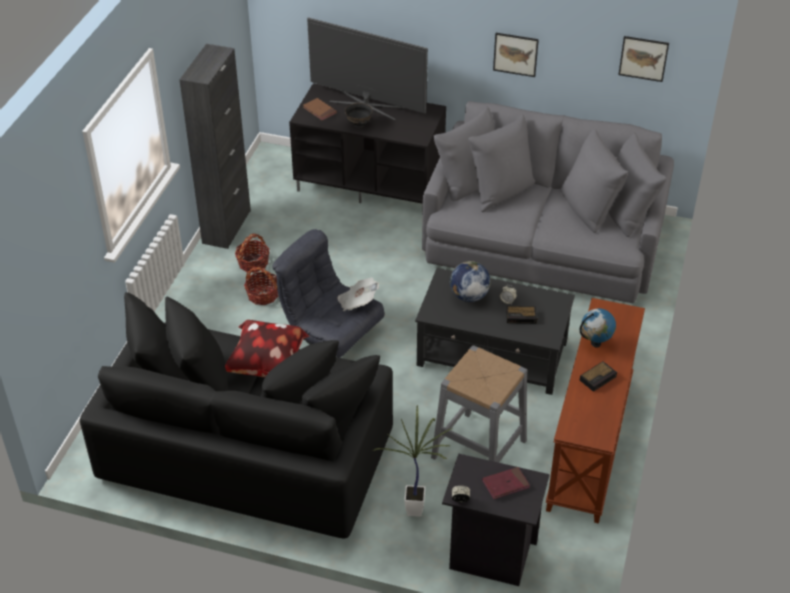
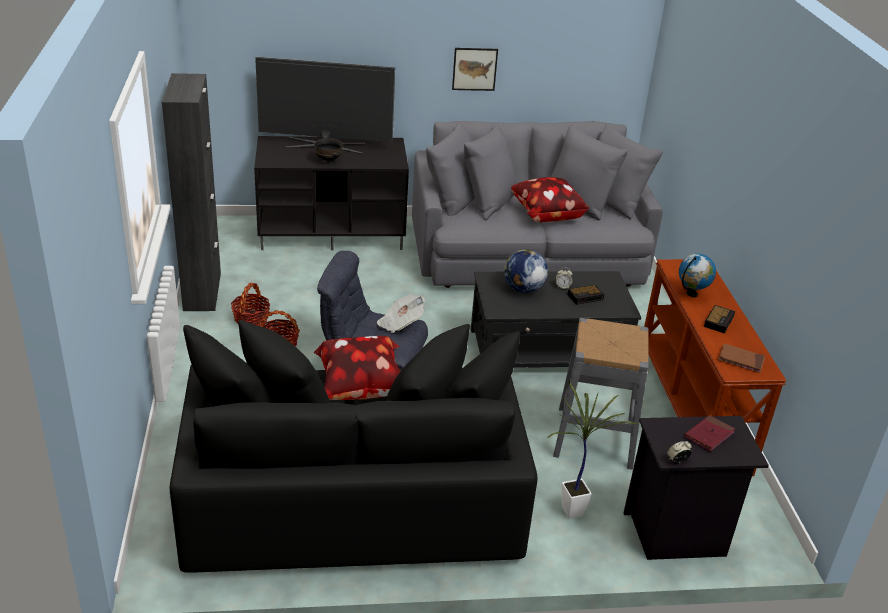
camera: 25 degrees left, 10 degrees down
brown book [303,98,337,120] -> brown book moved to [718,343,765,373]
picture [618,36,669,82] -> none
none -> pillow [511,177,589,222]

